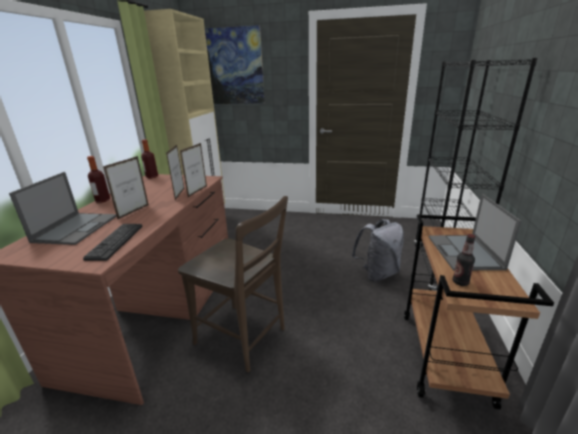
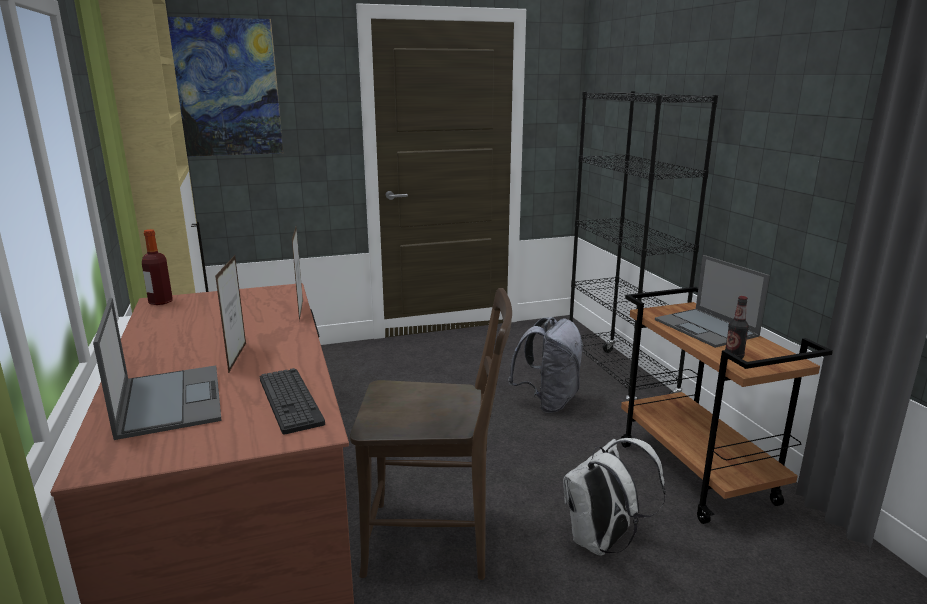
camera: 30 degrees left, 5 degrees down
bottle [87,156,110,203] -> none
picture frame [166,145,185,200] -> none
none -> white backpack [563,438,666,556]

